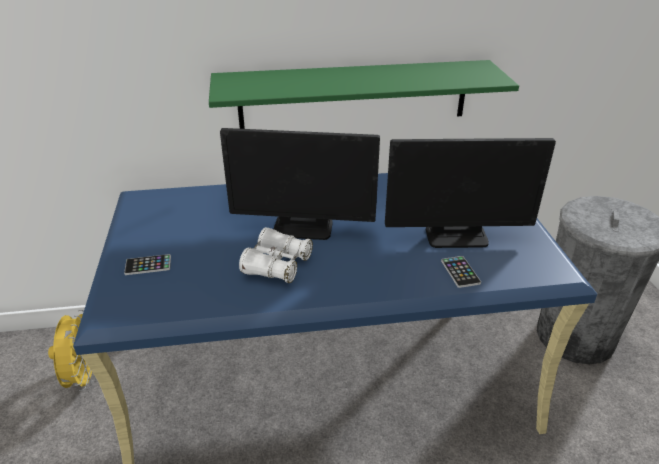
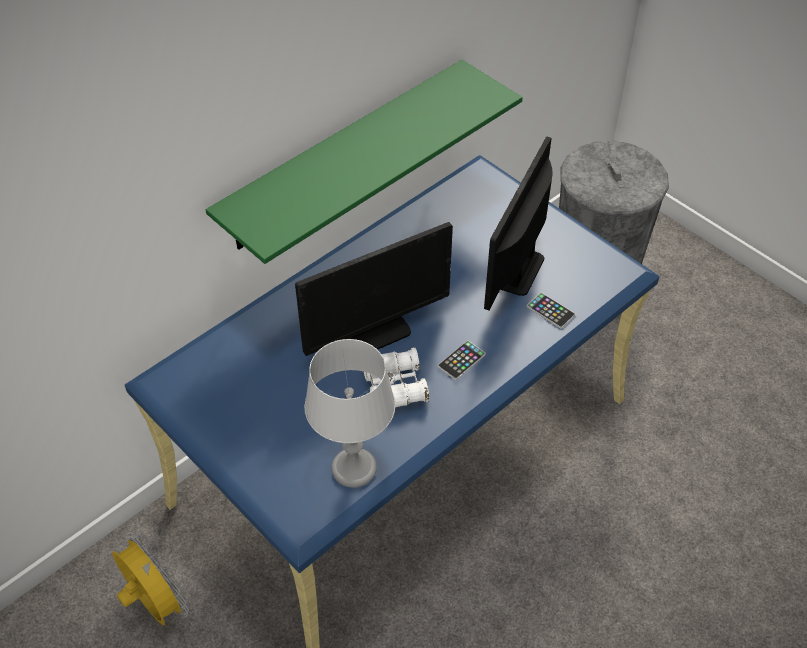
camera: 35 degrees left, 15 degrees up
phone [124,254,171,275] -> phone moved to [438,340,486,380]
monitor [385,138,556,248] -> monitor turned 150 degrees clockwise [484,136,553,310]
none -> grey table lamp [305,339,396,488]

